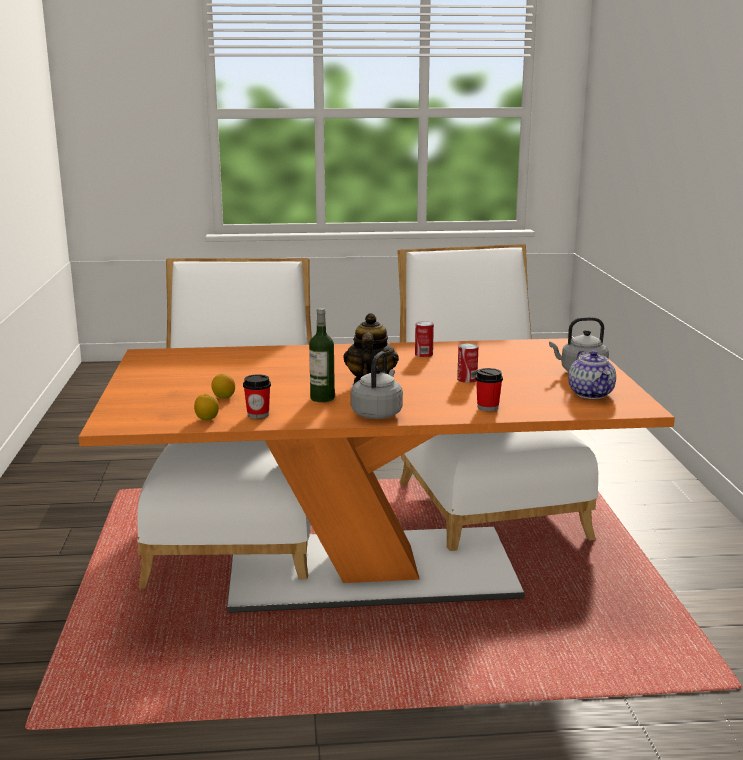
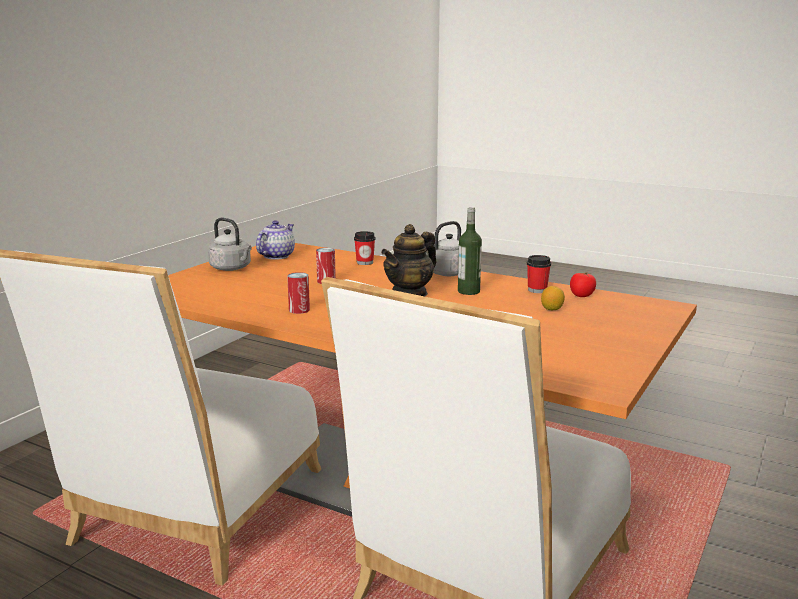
camera: 145 degrees left, 0 degrees up
lemon [194,394,219,420] -> tomato [570,272,596,297]

